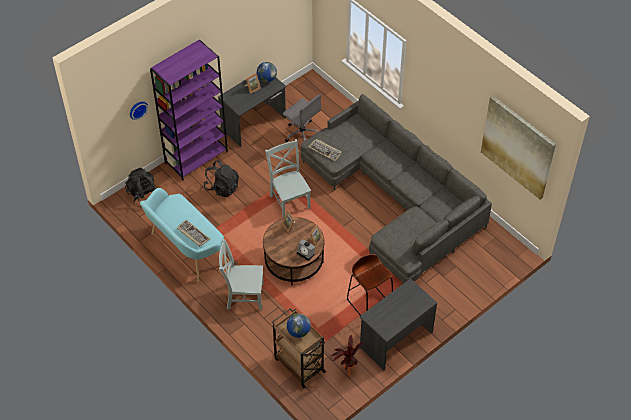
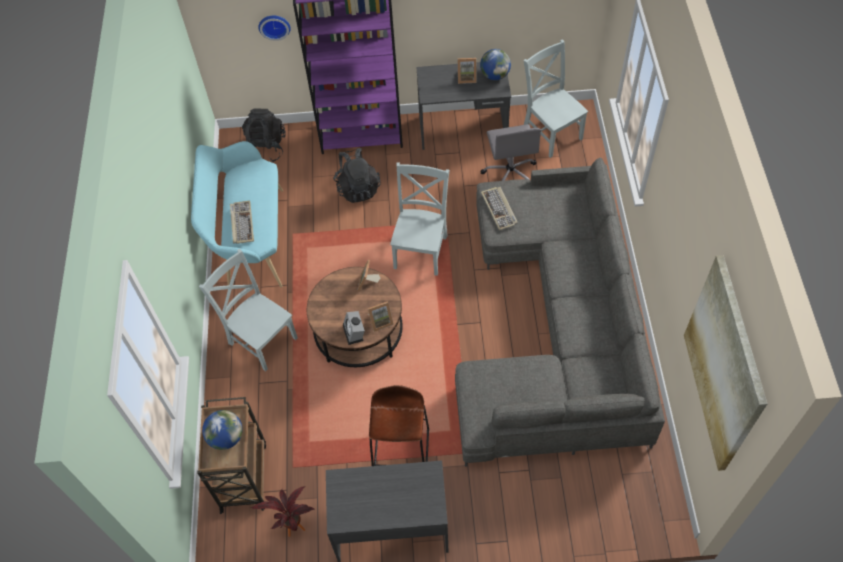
camera: 40 degrees right, 5 degrees up
none -> grey chair [523,40,588,158]

